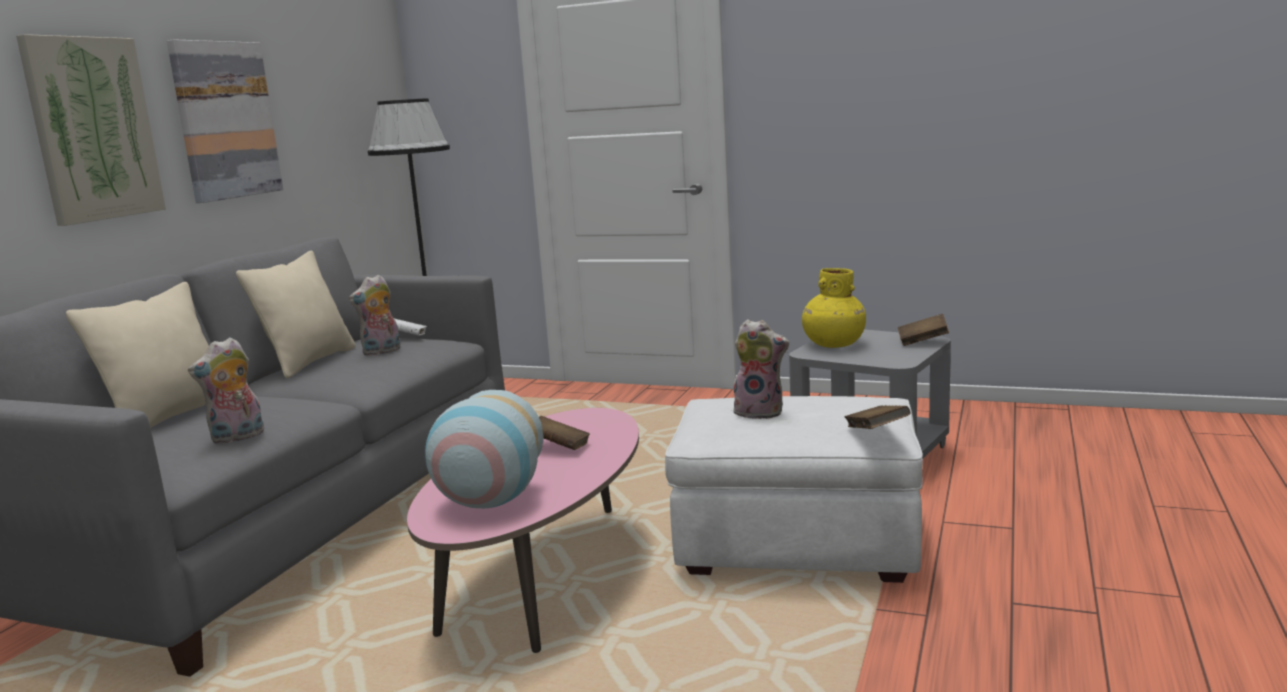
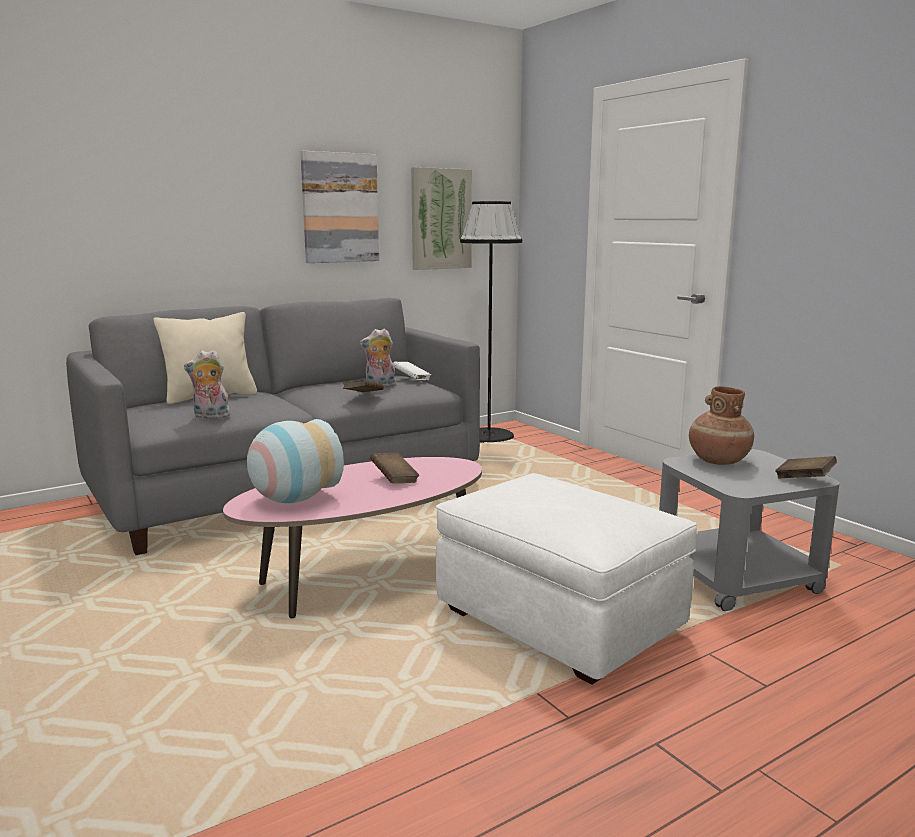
camera: 35 degrees right, 0 degrees up
picture [16,34,166,226] -> picture moved to [411,167,472,270]
beige pillow [236,251,356,378] -> none
plush toy [733,319,789,419] -> none
yellow vase [802,268,866,348] -> brown vase [689,386,754,465]
brown book [845,405,910,429] -> brown book moved to [343,380,384,392]

